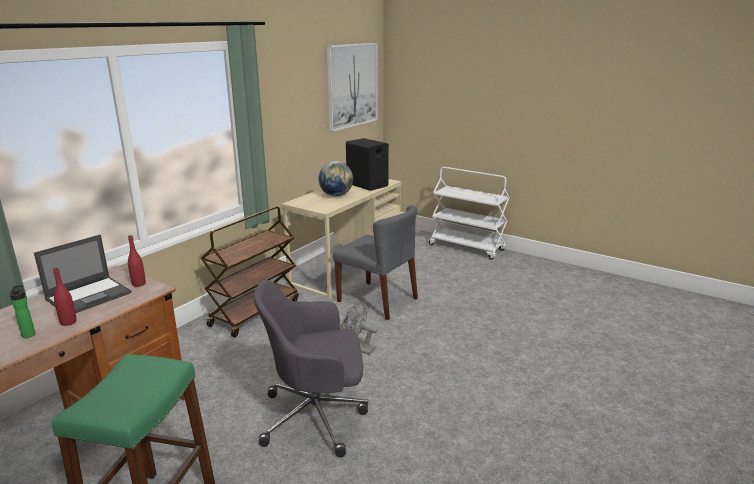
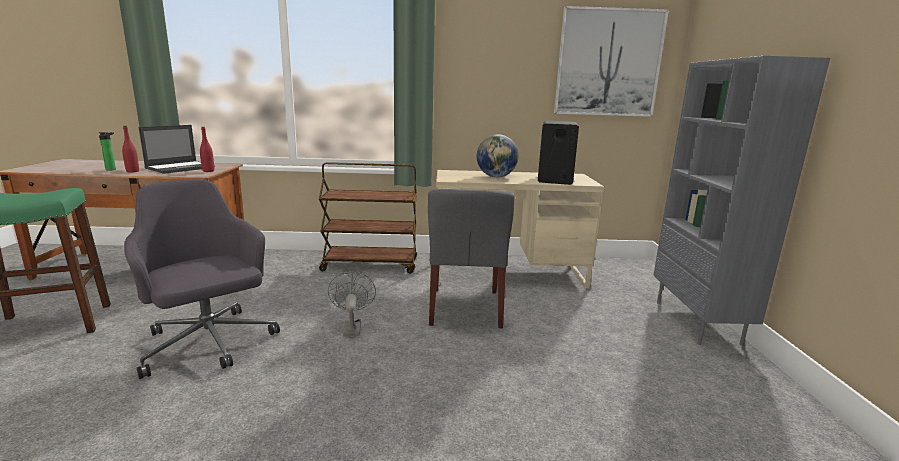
camera: 55 degrees right, 5 degrees down
laptop [34,234,131,313] -> laptop turned 60 degrees counterclockwise [139,125,215,174]
white cart [429,167,510,260] -> grey bookcase [653,56,830,346]

